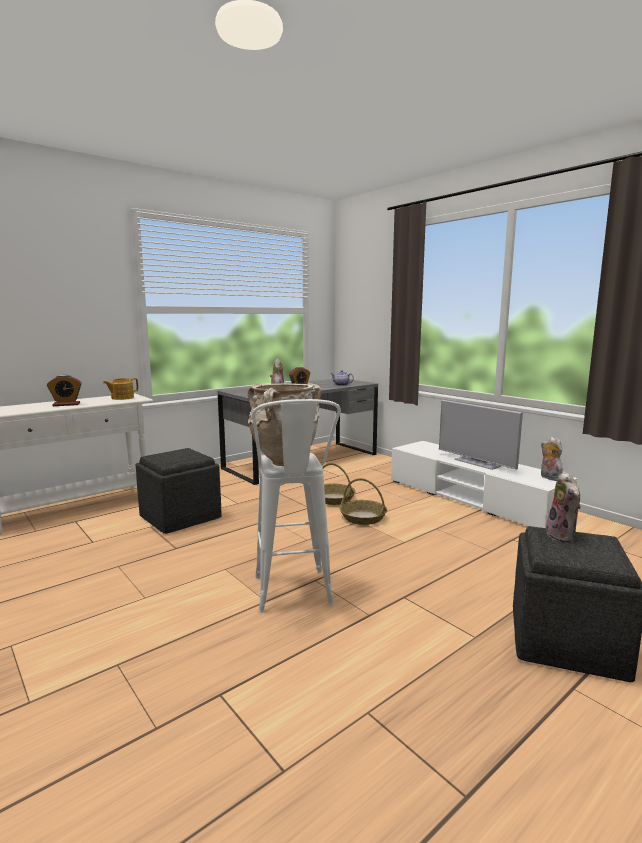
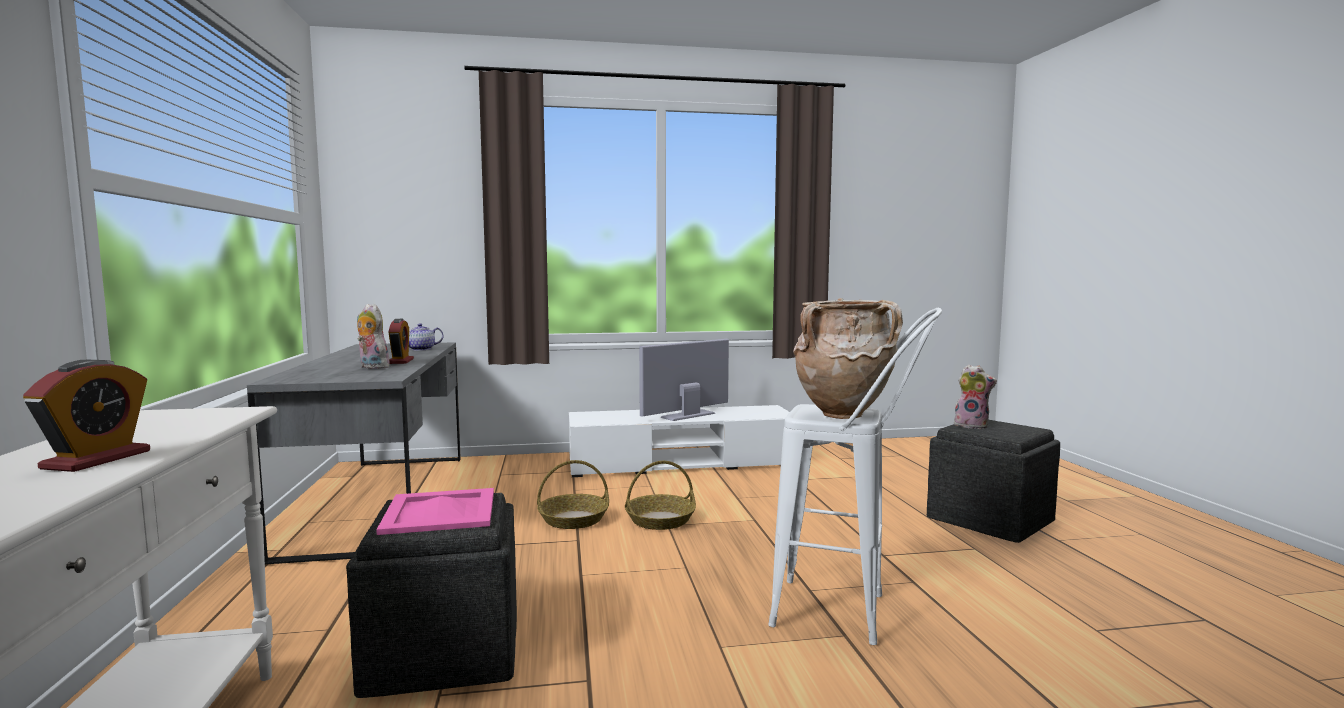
camera: 60 degrees left, 5 degrees down
teapot [103,378,138,400] -> none
television [439,400,523,470] -> television turned 150 degrees clockwise [639,339,729,421]
plush toy [541,437,562,481] -> none
none -> pink tray [376,488,494,535]

